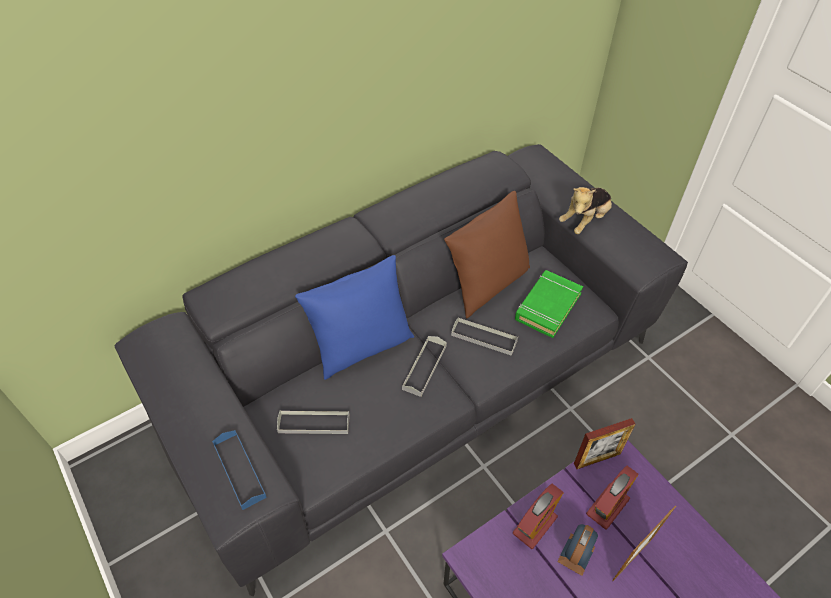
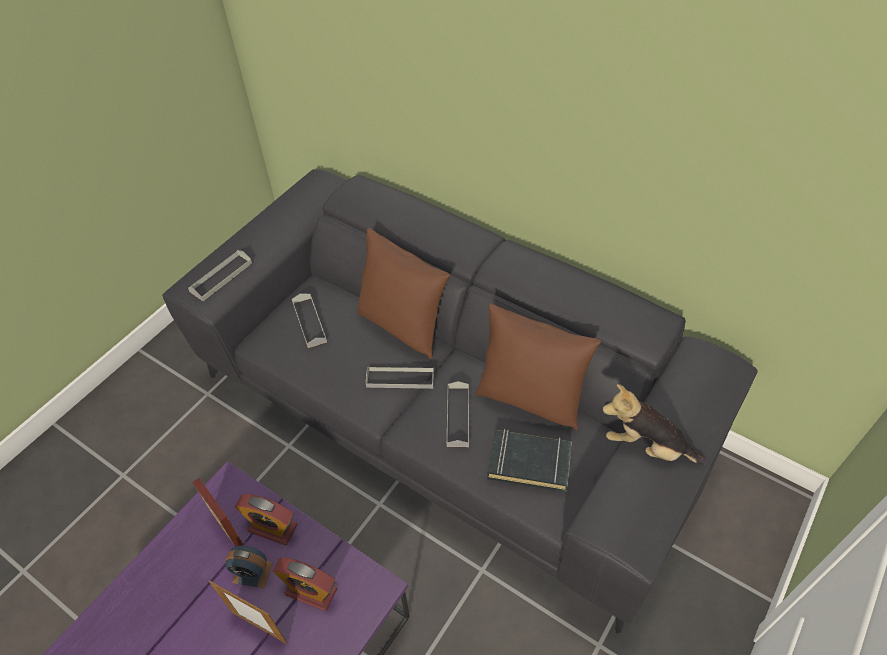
camera: 70 degrees right, 0 degrees up
blue tray [212,430,267,510] -> grey tray [188,250,252,301]
blue pillow [295,255,414,380] -> brown pillow [357,228,450,359]
green book [515,270,583,338] -> black book [487,429,572,492]
picture frame [574,418,635,469] -> picture frame moved to [192,478,243,546]

